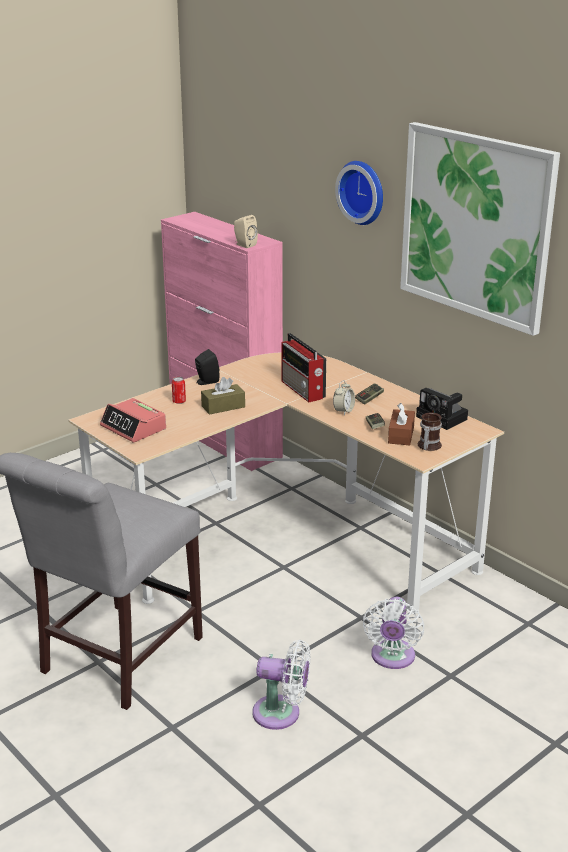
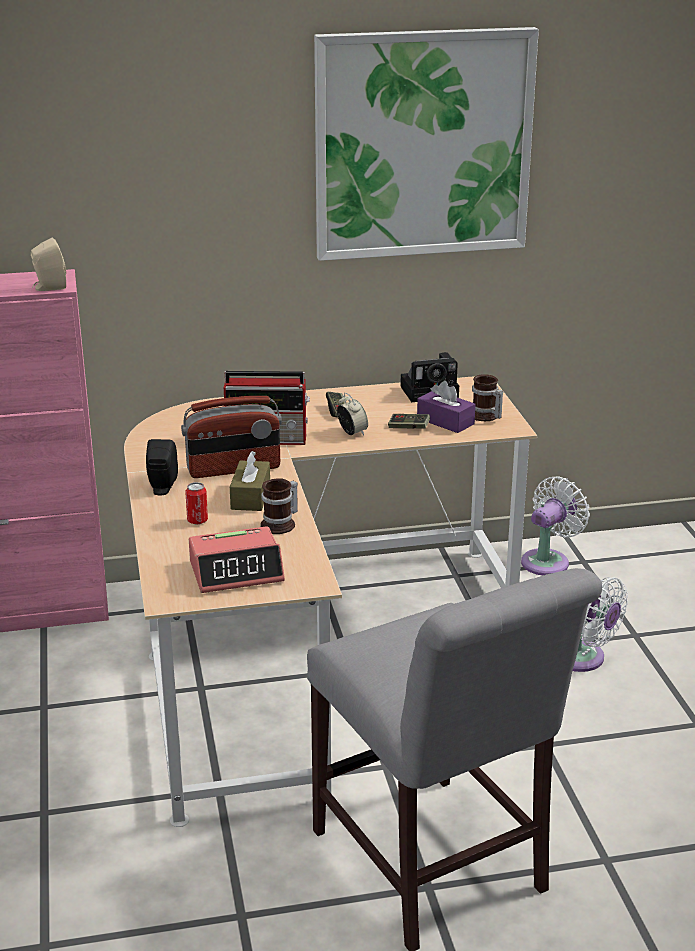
camera: 60 degrees left, 0 degrees up
white fan [253,640,310,730] -> white fan moved to [521,476,590,575]
wall clock [335,161,383,225] -> none
brown tissue box [388,403,415,446] -> purple tissue box [417,381,475,433]
none -> radio [181,396,282,478]
none -> mug [260,478,298,534]

